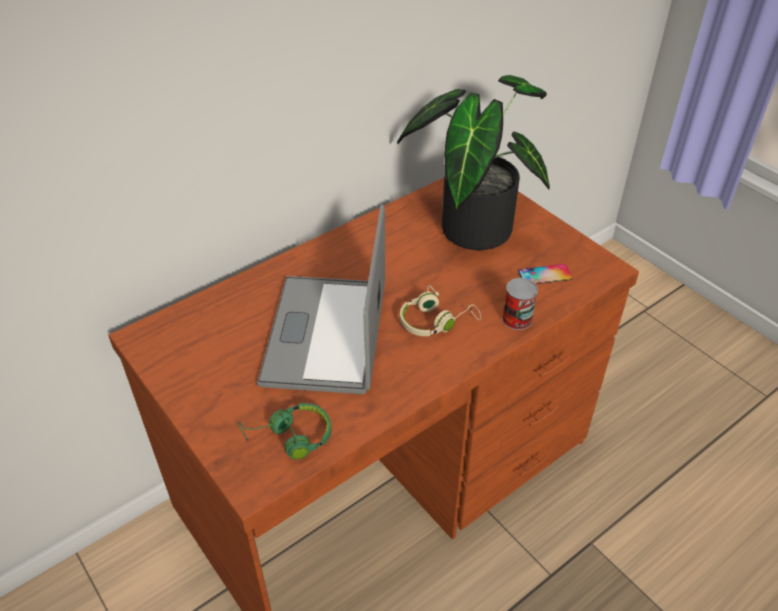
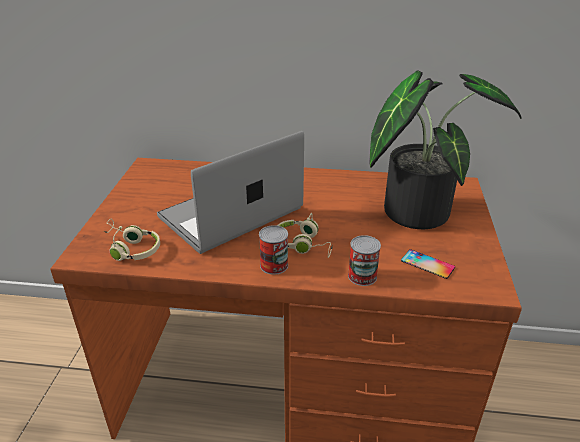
camera: 45 degrees right, 10 degrees down
green headphones [239,403,332,460] -> beige headphones [104,219,160,261]
none -> can [259,225,288,275]

